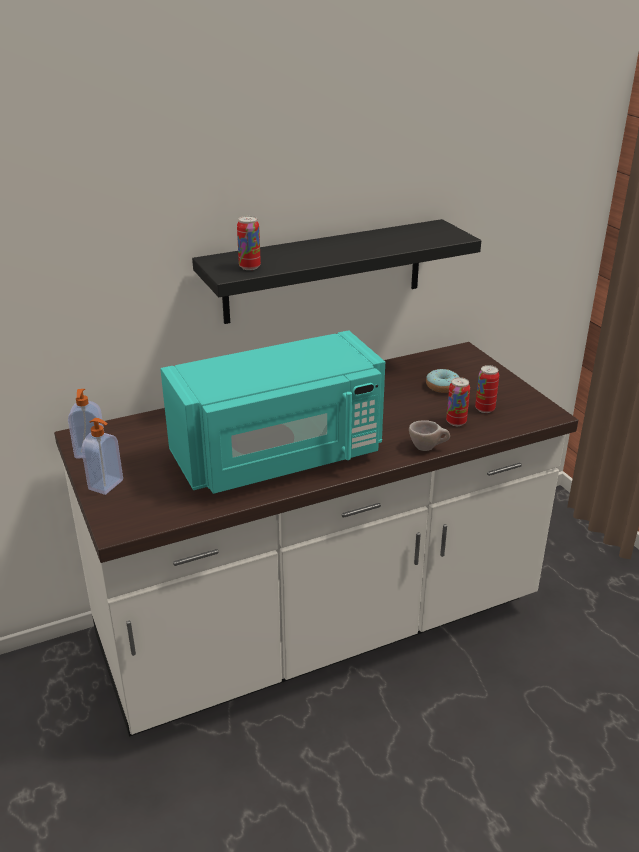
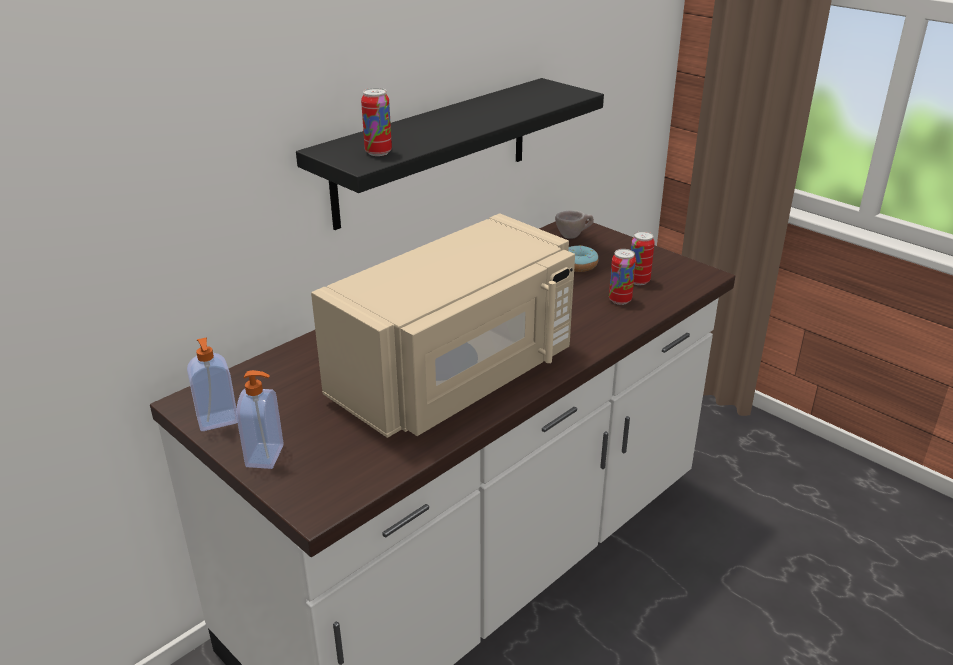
camera: 20 degrees left, 0 degrees up
turquoise microwave [160,330,385,494] -> beige microwave [311,213,575,438]
beige cup [409,420,450,451] -> beige cup moved to [555,210,594,239]

